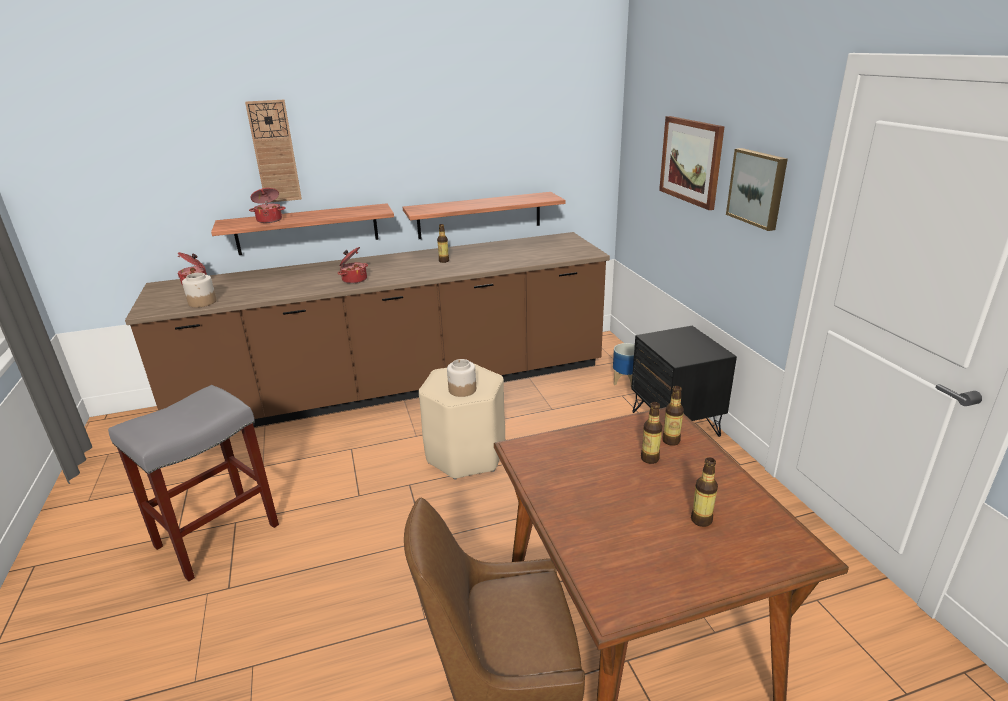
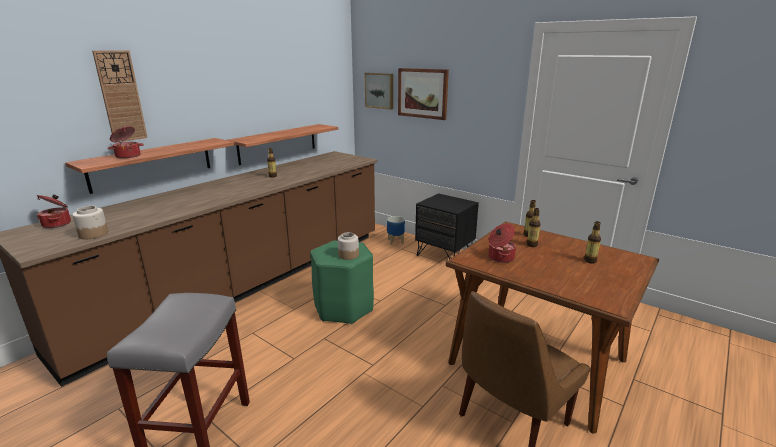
camera: 35 degrees left, 5 degrees down
cooking pot [338,247,368,284] -> cooking pot moved to [488,224,517,263]
beige stool [419,364,505,480] -> green stool [310,241,374,324]
picture [726,148,788,231] -> picture moved to [365,73,393,110]

